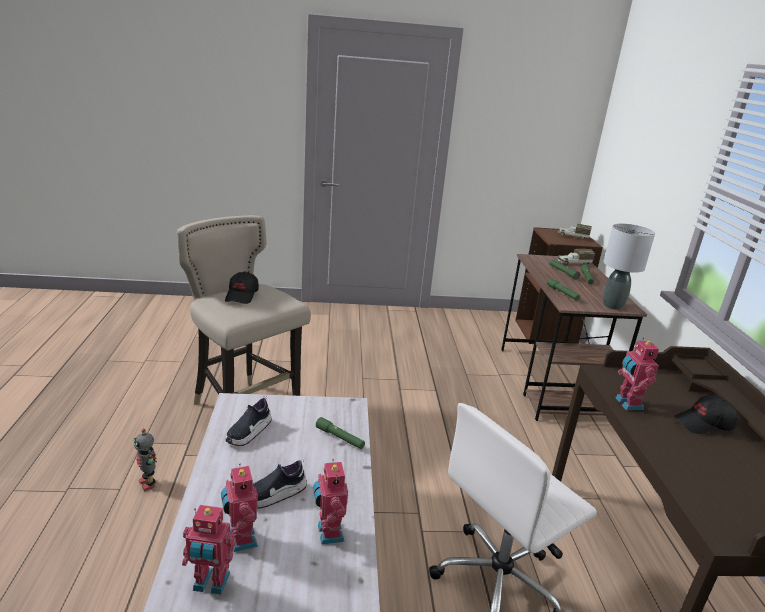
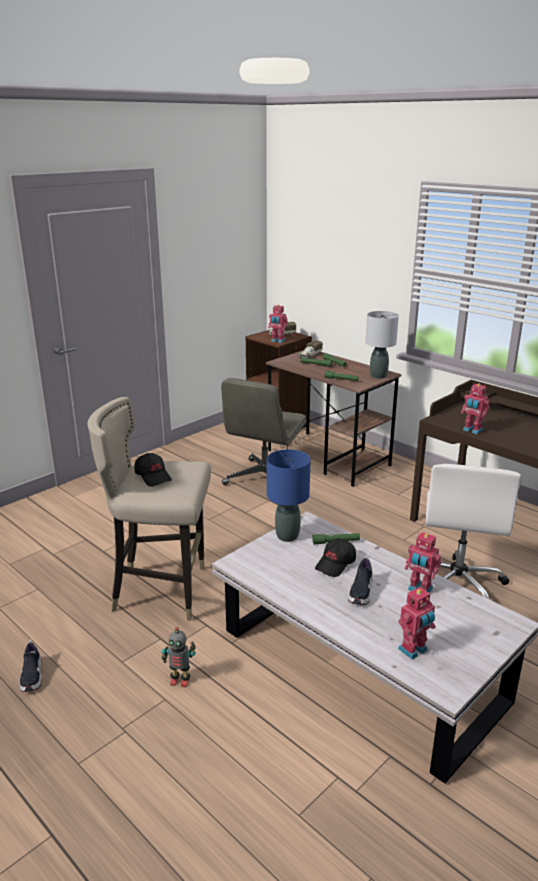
camera: 40 degrees left, 0 degrees up
toy robot [221,463,258,552] -> toy robot moved to [268,304,288,343]
shoe [225,395,272,446] -> shoe moved to [20,640,42,692]
black cap [675,395,738,434] -> black cap moved to [315,538,356,577]
none -> grey office chair [221,378,307,485]
none -> blue table lamp [267,449,310,542]

